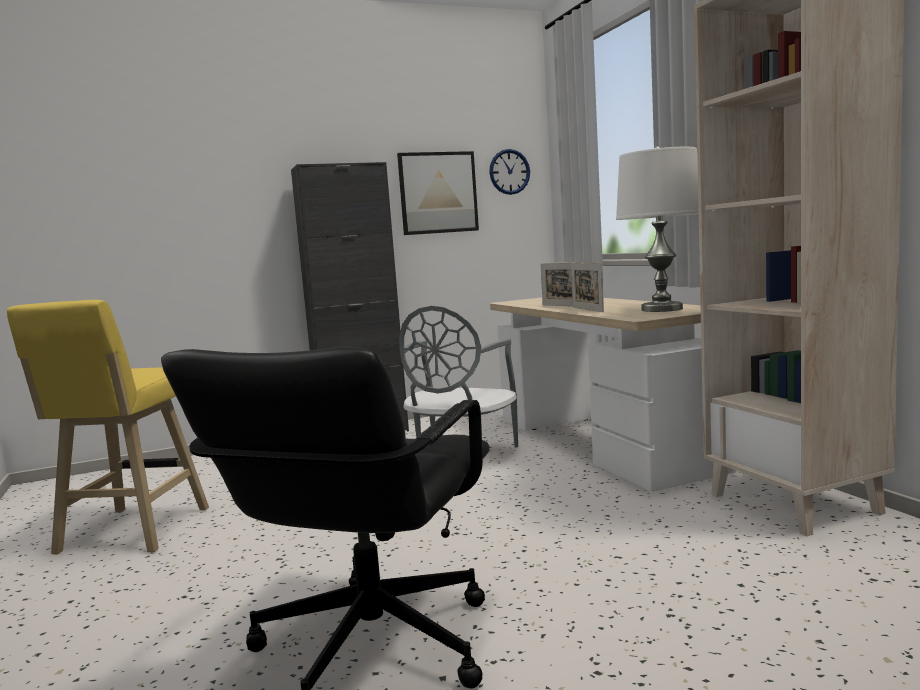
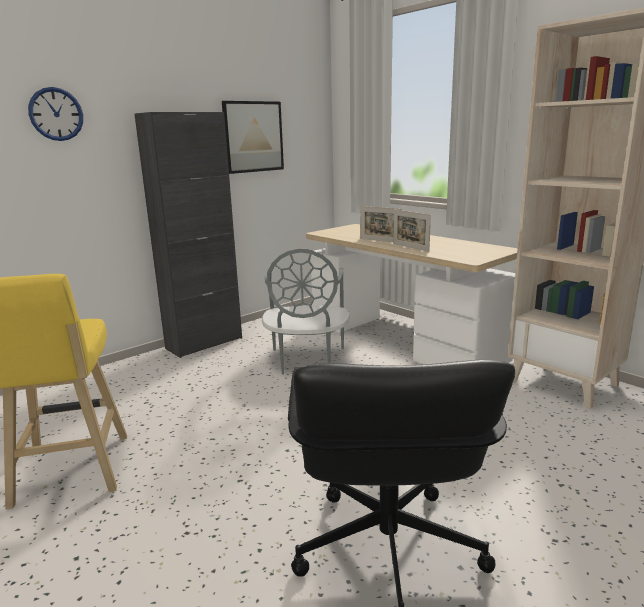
camera: 20 degrees left, 10 degrees up
wall clock [489,149,530,195] -> wall clock moved to [28,87,83,141]
white table lamp [616,146,699,312] -> none

